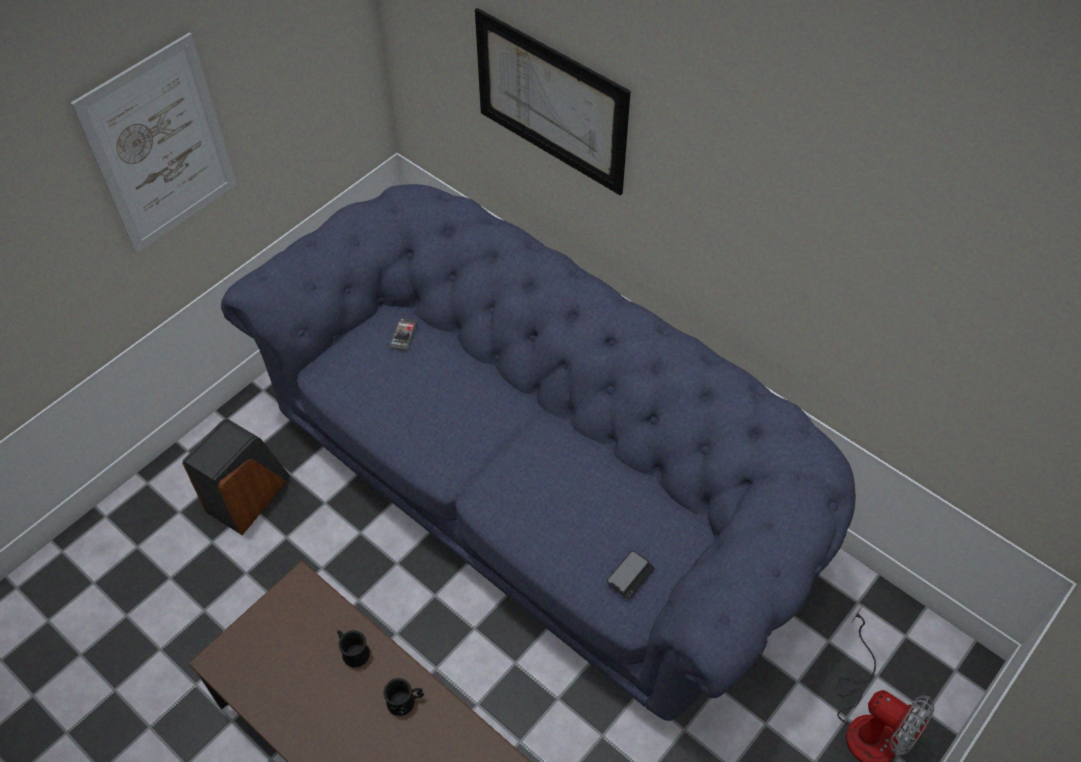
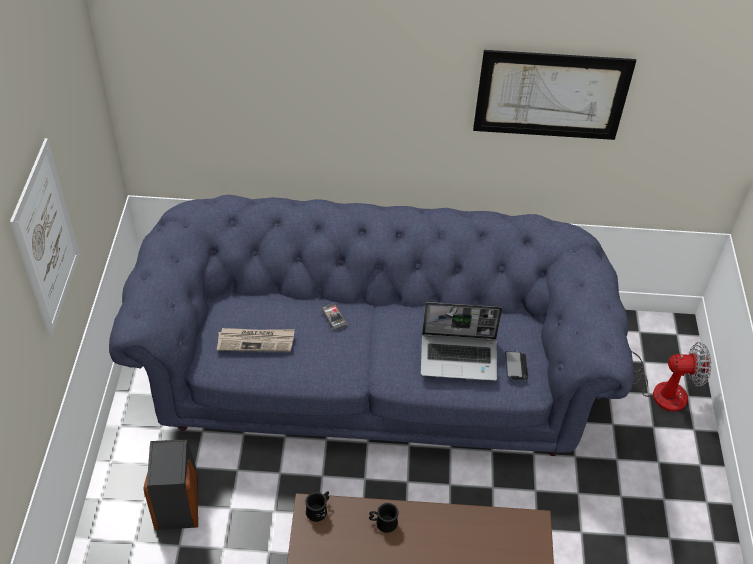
camera: 40 degrees left, 5 degrees down
black mug [384,678,424,716] -> black mug moved to [306,492,329,522]
phone [389,318,417,351] -> phone moved to [321,303,347,330]
picture [475,8,631,196] -> picture moved to [473,50,636,140]
none -> newspaper [217,328,295,352]
none -> laptop [420,302,502,381]

